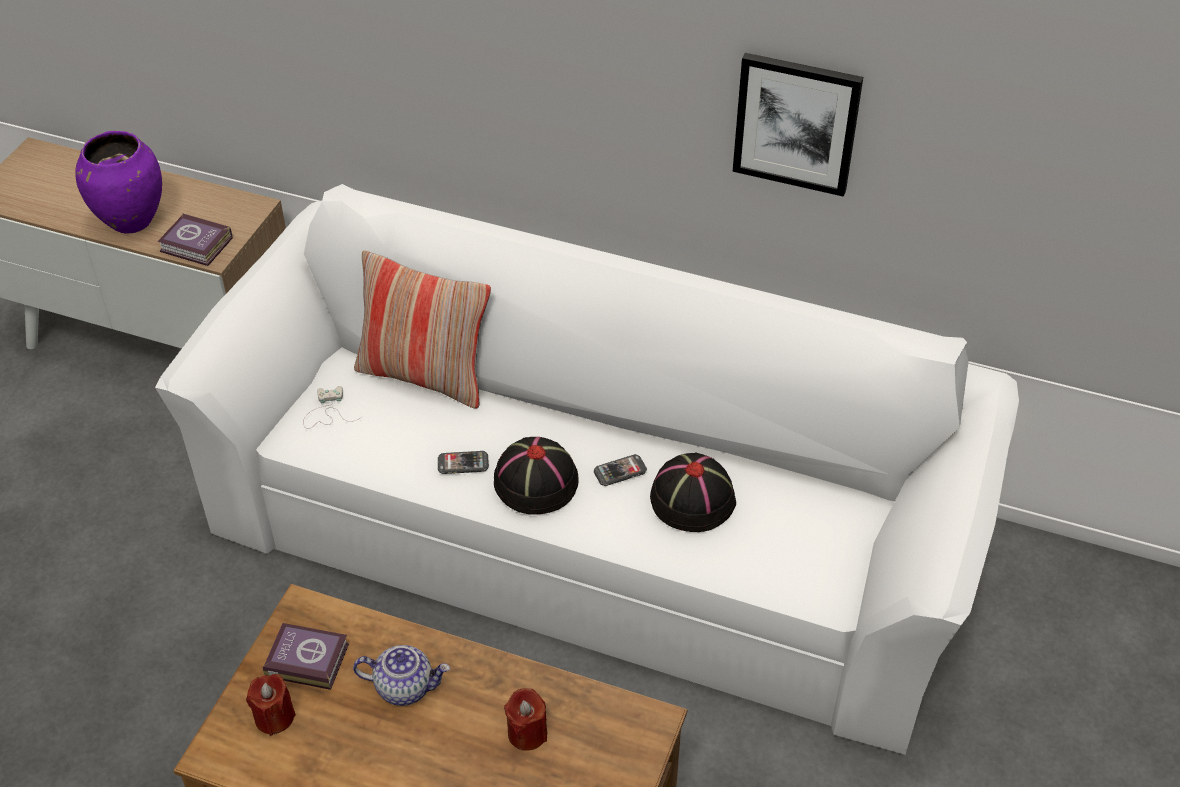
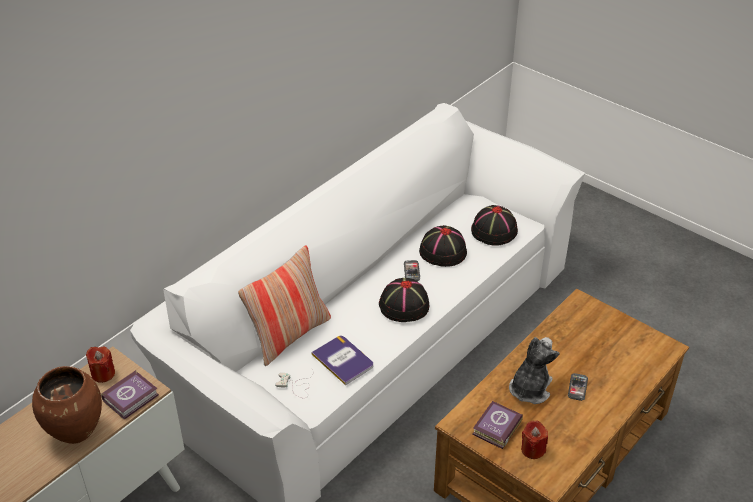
camera: 70 degrees left, 5 degrees down
purple vase [75,131,162,234] -> brown vase [32,366,102,444]
teapot [353,645,450,706] -> plush toy [509,337,559,404]
phone [438,451,489,474] -> phone moved to [568,373,588,401]
red candle [504,688,547,751] -> red candle moved to [86,347,115,383]
picture [732,53,863,197] -> none
none -> book [311,336,373,385]
none -> black hat [471,205,518,246]

